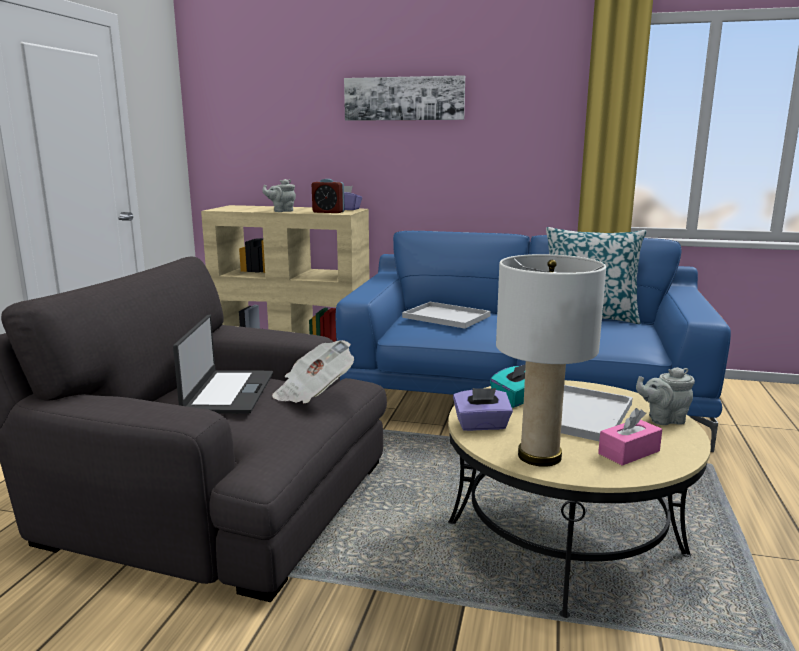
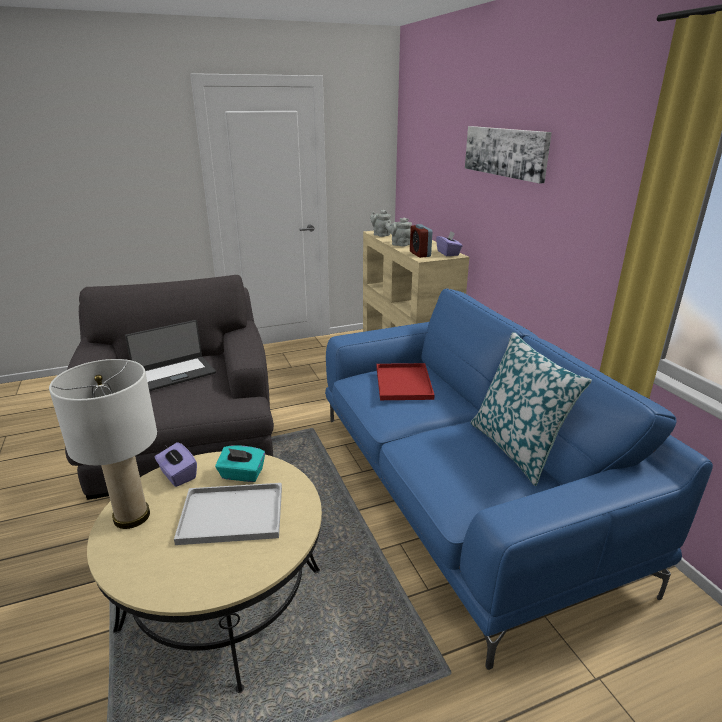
camera: 55 degrees right, 10 degrees up
newspaper [272,340,354,403] -> none
white tray [402,302,491,329] -> red tray [377,363,435,400]
pink tissue box [598,408,662,466] -> none
grey teapot [636,367,695,425] -> grey teapot moved to [370,210,391,237]

